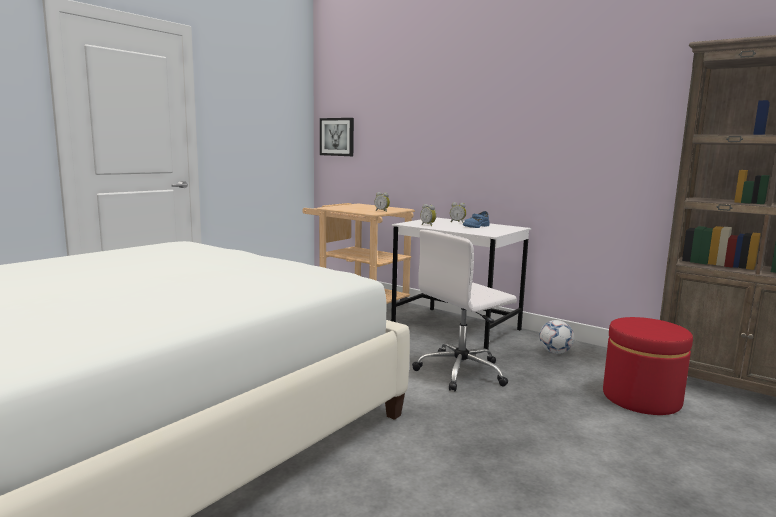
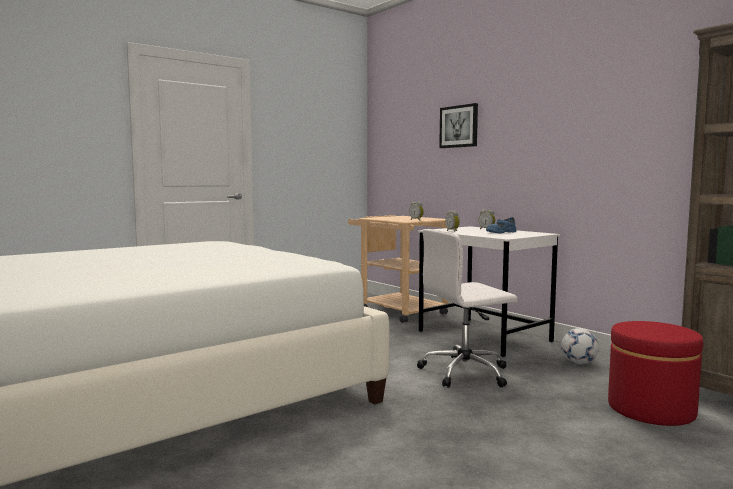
camera: 15 degrees right, 5 degrees down
picture [320,118,354,156] -> picture moved to [439,103,478,148]

